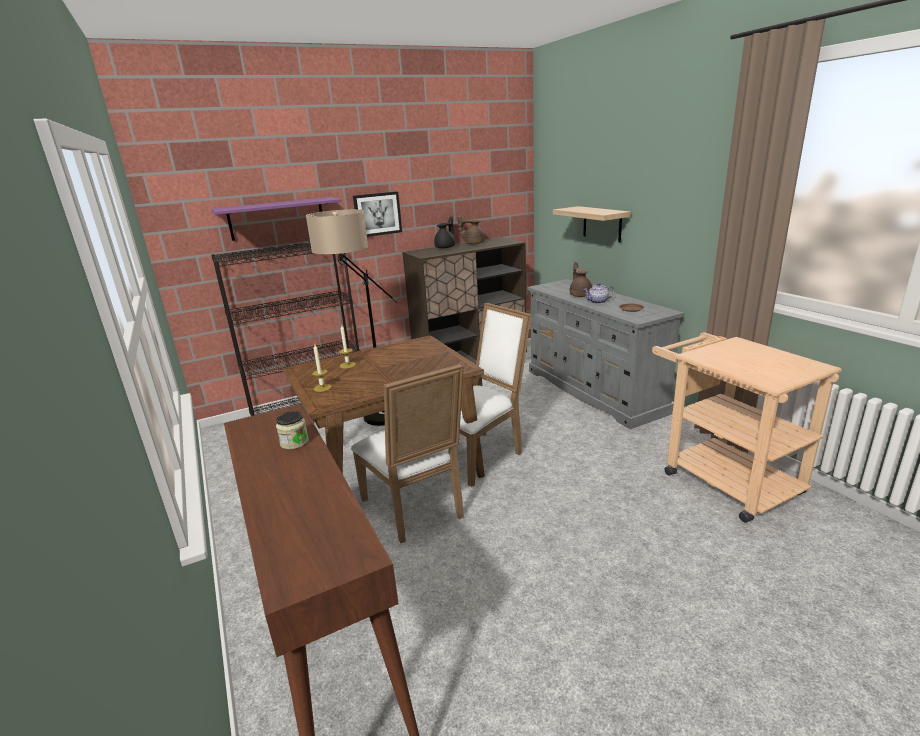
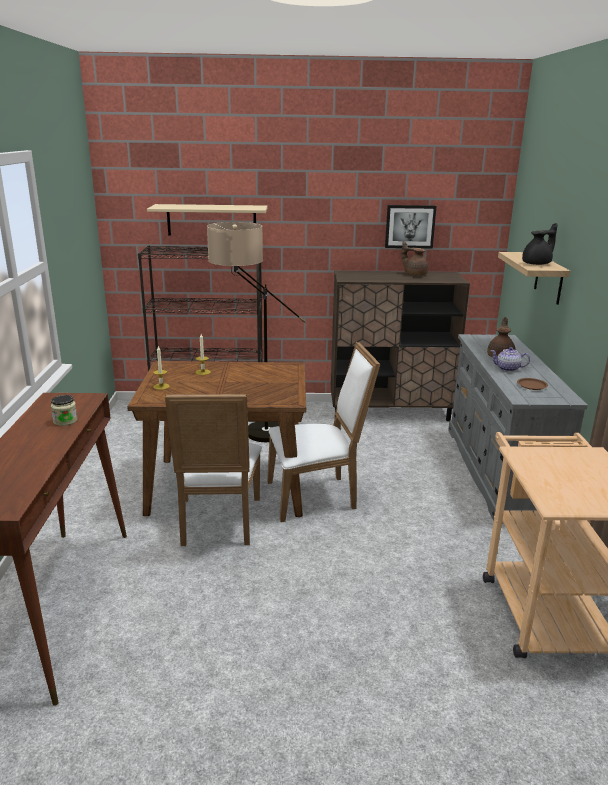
camera: 25 degrees right, 0 degrees up
purple shelf [212,197,342,241] -> beige shelf [147,204,267,236]
picture [353,191,402,237] -> picture moved to [385,205,437,249]
black teapot [434,216,455,248] -> black teapot moved to [522,223,557,265]

